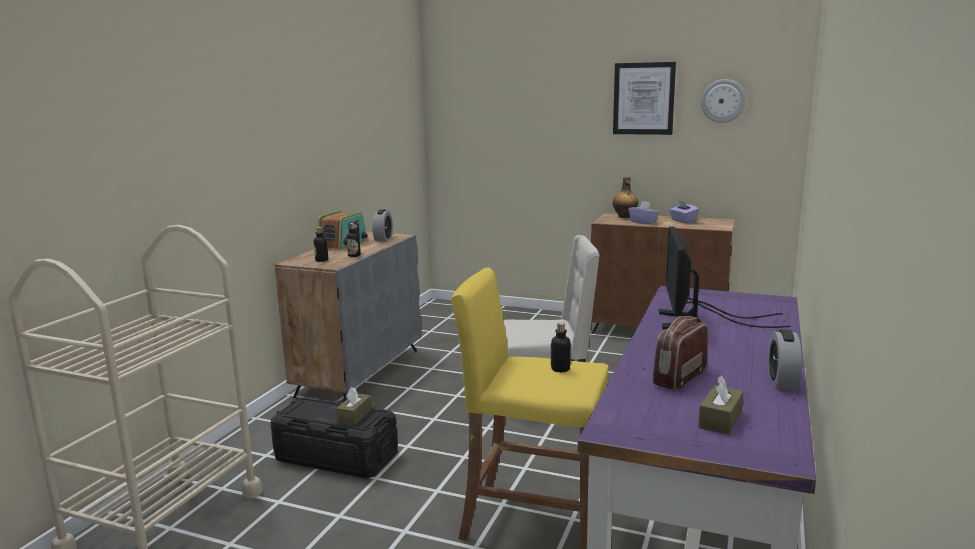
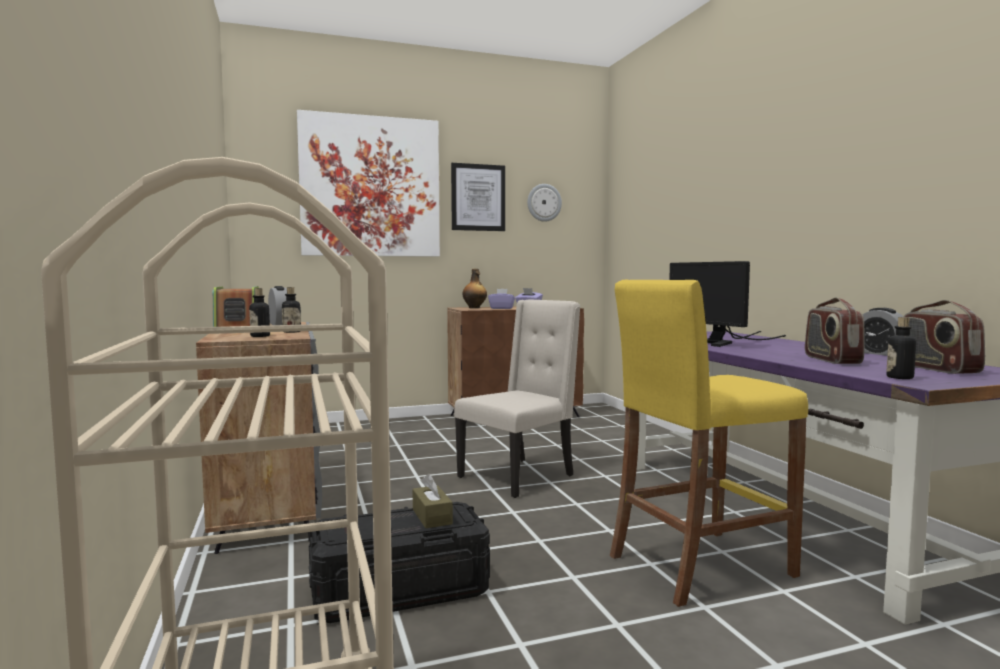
camera: 40 degrees left, 10 degrees down
bottle [551,322,571,372] -> bottle moved to [886,317,916,379]
brown tissue box [698,375,744,435] -> radio [904,300,985,374]
none -> picture [297,110,440,257]

